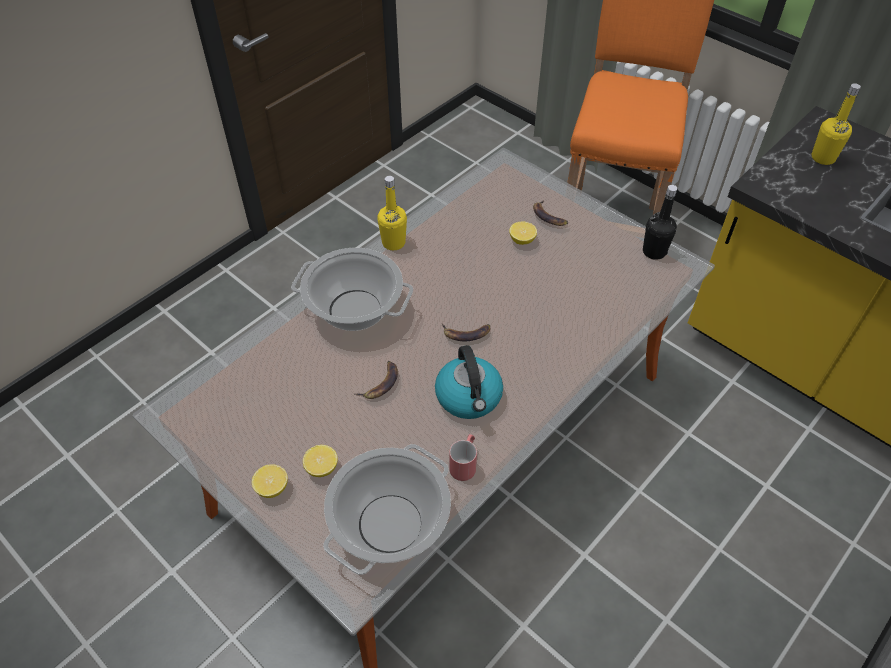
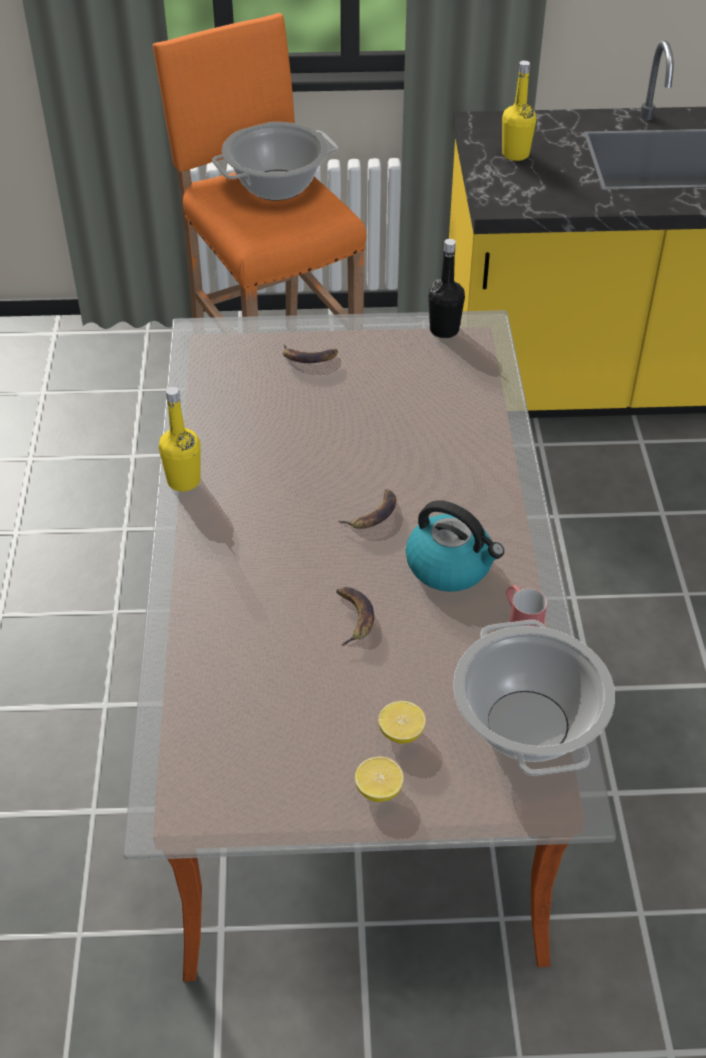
camera: 45 degrees left, 5 degrees down
cooking pot [291,248,413,331] -> cooking pot moved to [212,122,338,201]
lemon [509,222,537,245] -> none

